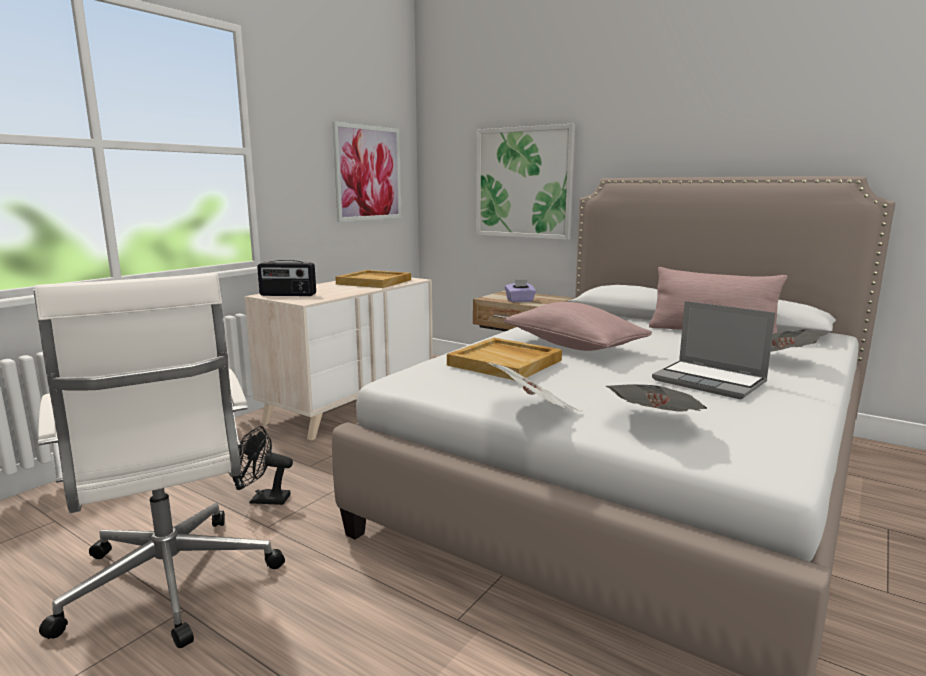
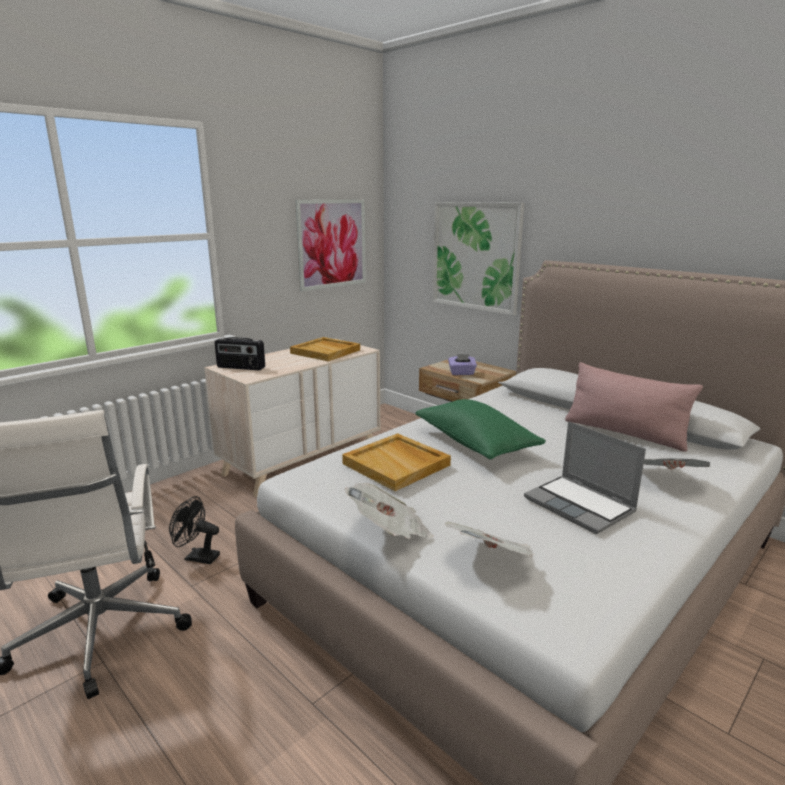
camera: 10 degrees right, 5 degrees up
pink pillow [504,302,652,351] -> green pillow [415,399,546,460]

